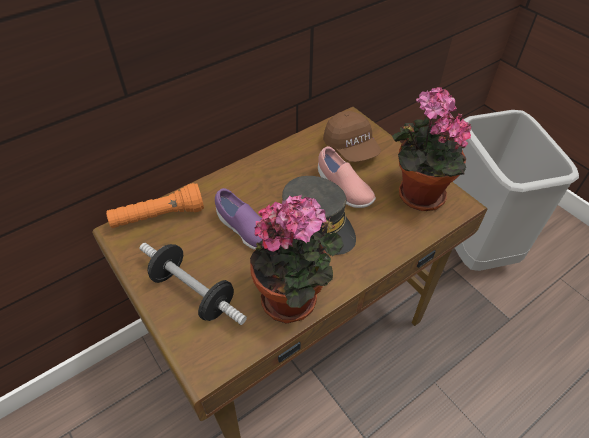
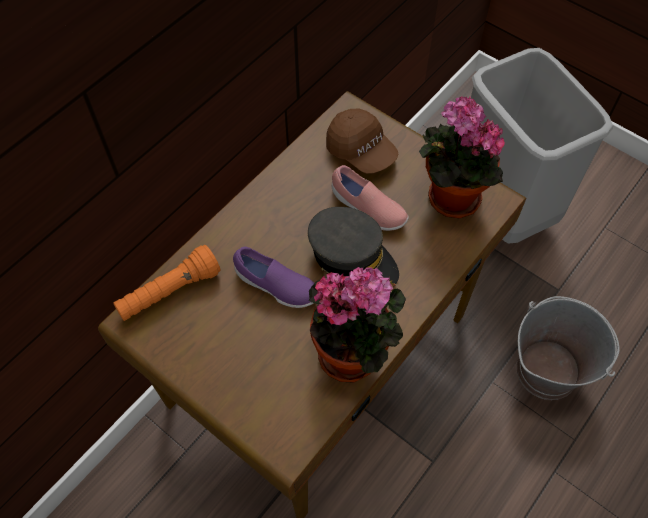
camera: 15 degrees left, 10 degrees up
dumbbell [140,243,247,325] -> none
none -> grey bucket [517,296,620,400]

